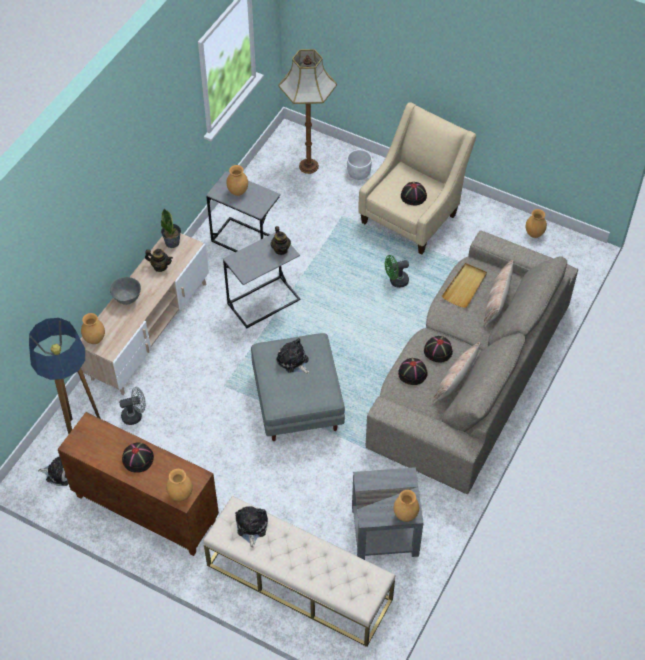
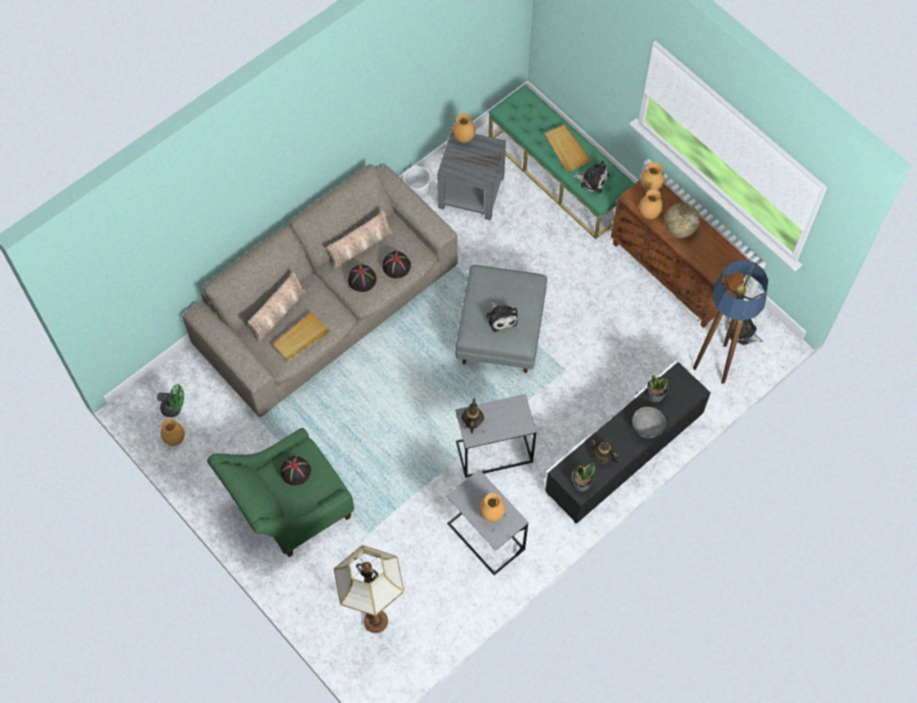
camera: 160 degrees left, 10 degrees up
beige tv stand [81,233,209,395] -> black tv stand [544,361,711,523]
brown vase [81,313,105,344] -> brown vase moved to [639,189,663,219]
grey fan [119,387,146,425] -> none
black hat [122,442,154,473] -> globe [664,203,700,238]
beige bench [203,496,395,647] -> green bench [488,85,635,239]
plush toy [235,506,268,548] -> plush toy turned 90 degrees counterclockwise [573,160,609,193]
white planter [347,149,372,180] -> white planter moved to [404,166,431,198]
beige armchair [358,102,476,255] -> green armchair [207,428,354,557]
green fan [385,255,409,288] -> green fan moved to [157,384,184,417]
none -> beige tray [544,124,591,171]
none -> potted plant [647,375,669,402]

